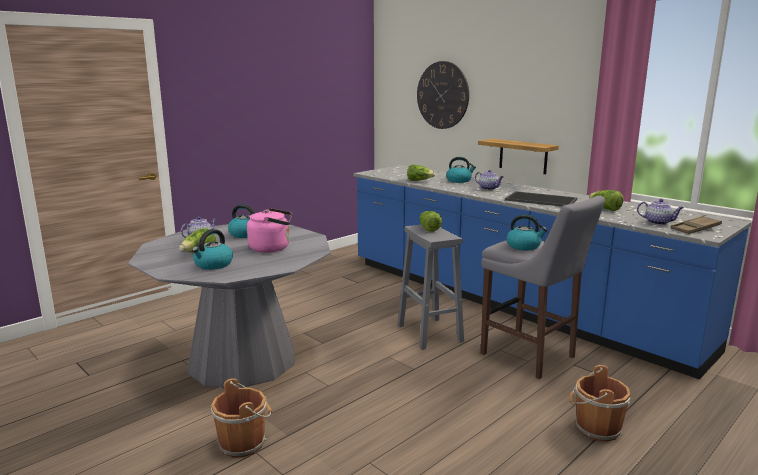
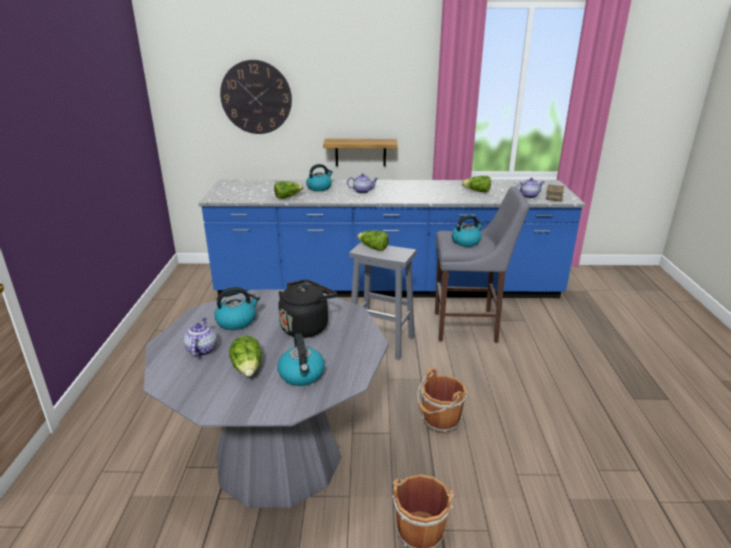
camera: 45 degrees left, 10 degrees up
pink kettle [247,208,292,253] -> black kettle [278,279,337,338]
tray [505,191,577,207] -> none
brown bucket [569,365,631,442] -> brown bucket moved to [417,368,468,433]

